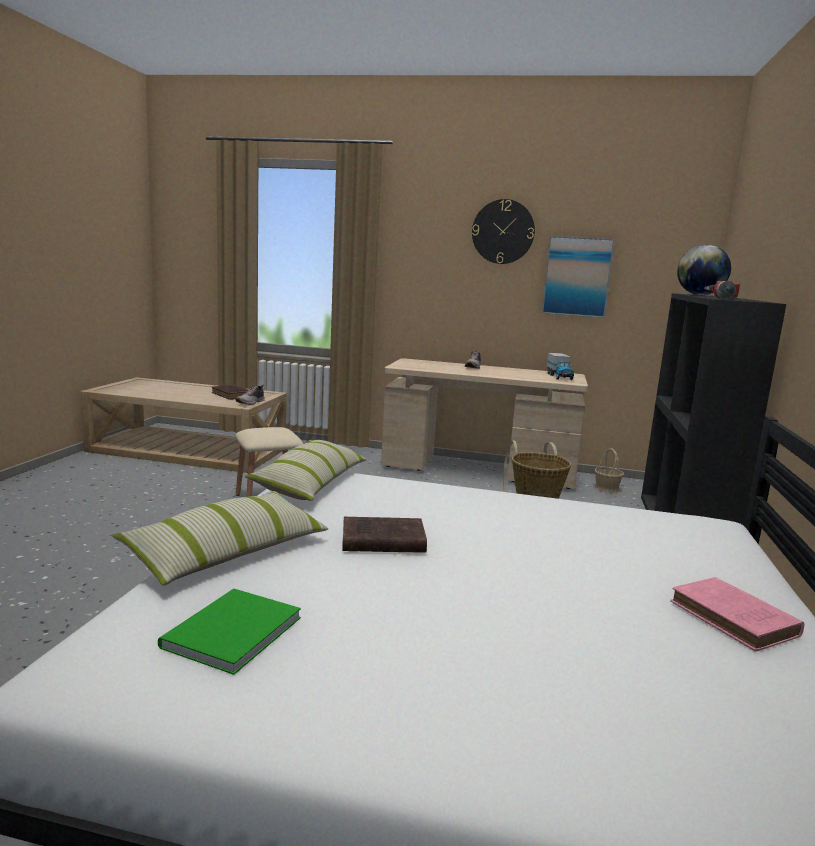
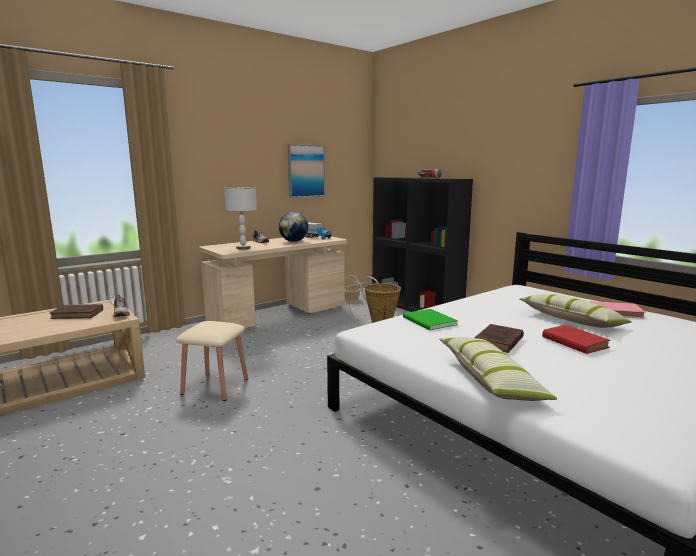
camera: 50 degrees left, 0 degrees up
green book [158,589,301,675] -> green book moved to [403,309,458,330]
pillow [245,440,367,501] -> pillow moved to [519,294,631,328]
wall clock [472,199,535,264] -> none
globe [677,245,731,295] -> globe moved to [279,212,308,242]
none -> grey table lamp [224,187,257,249]
none -> red book [542,325,610,354]

